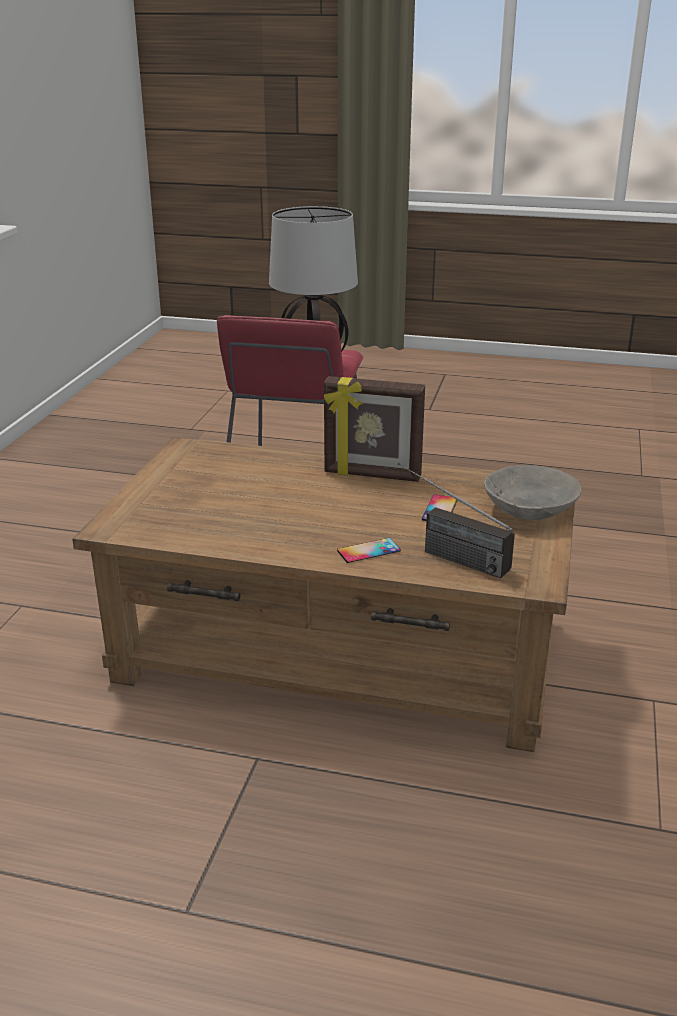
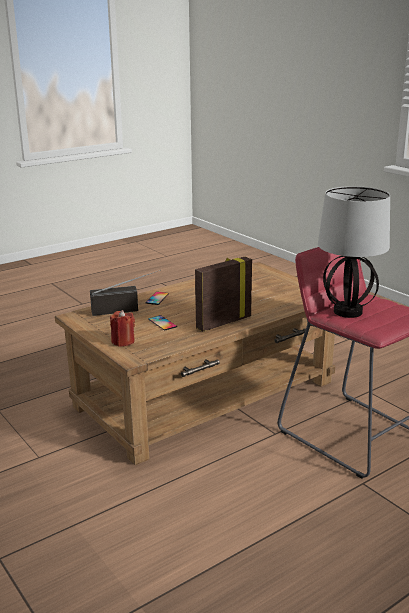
camera: 130 degrees right, 5 degrees down
grey bowl [484,465,581,520] -> red candle [110,310,135,346]

